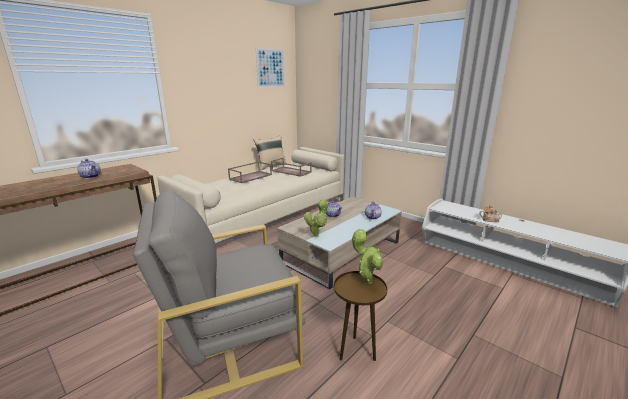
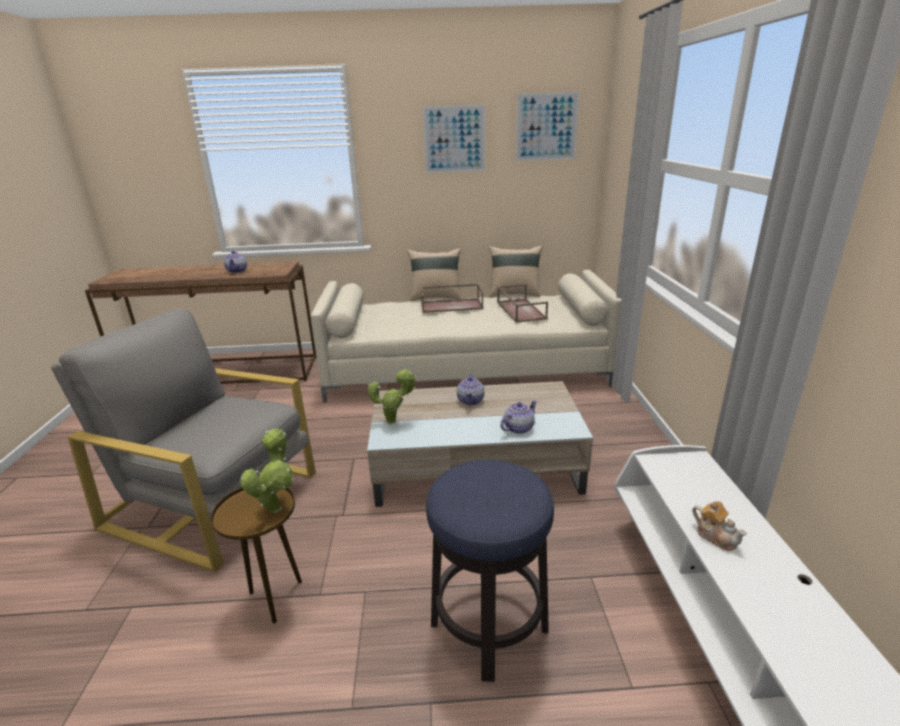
camera: 45 degrees right, 5 degrees up
none -> beige pillow [407,248,461,301]
none -> picture [422,104,485,173]
none -> stool [426,460,554,682]

